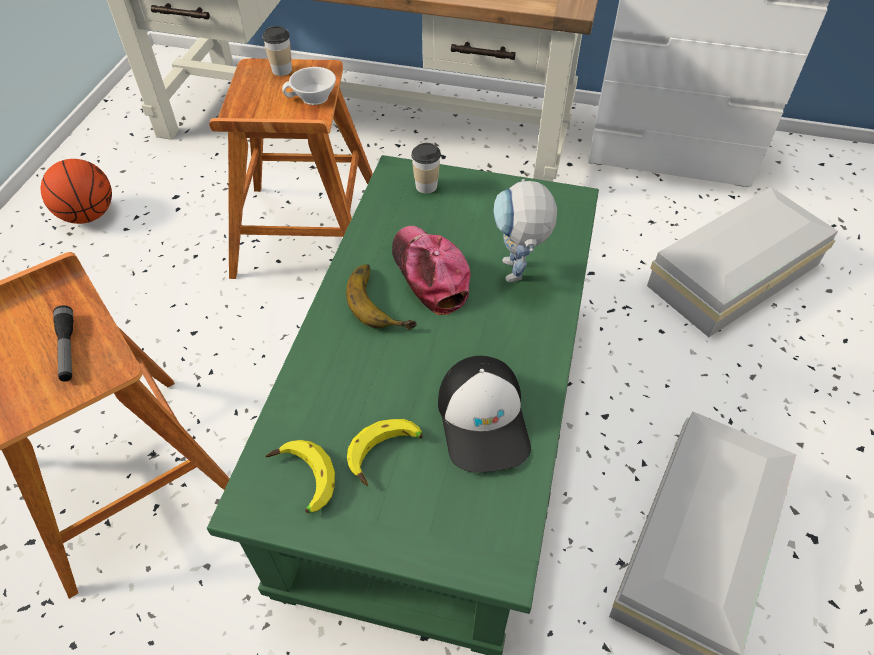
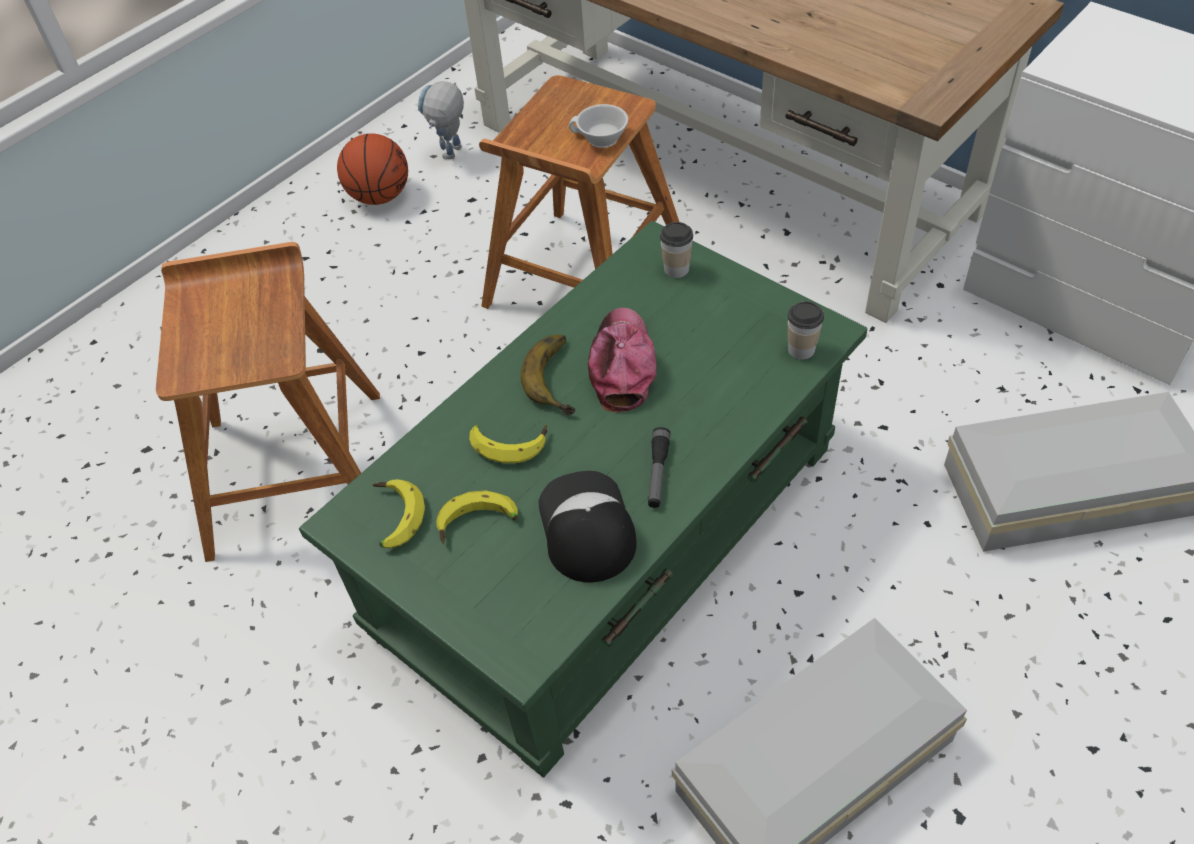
camera: 30 degrees right, 0 degrees up
flashlight [53,305,73,381] -> flashlight moved to [648,427,671,508]
cup [262,26,292,76] -> cup moved to [788,301,824,360]
cap [438,356,531,473] -> cap turned 150 degrees clockwise [539,471,637,583]
toy robot [494,179,557,282] -> toy robot moved to [418,81,464,159]
none -> banana [469,424,547,463]

